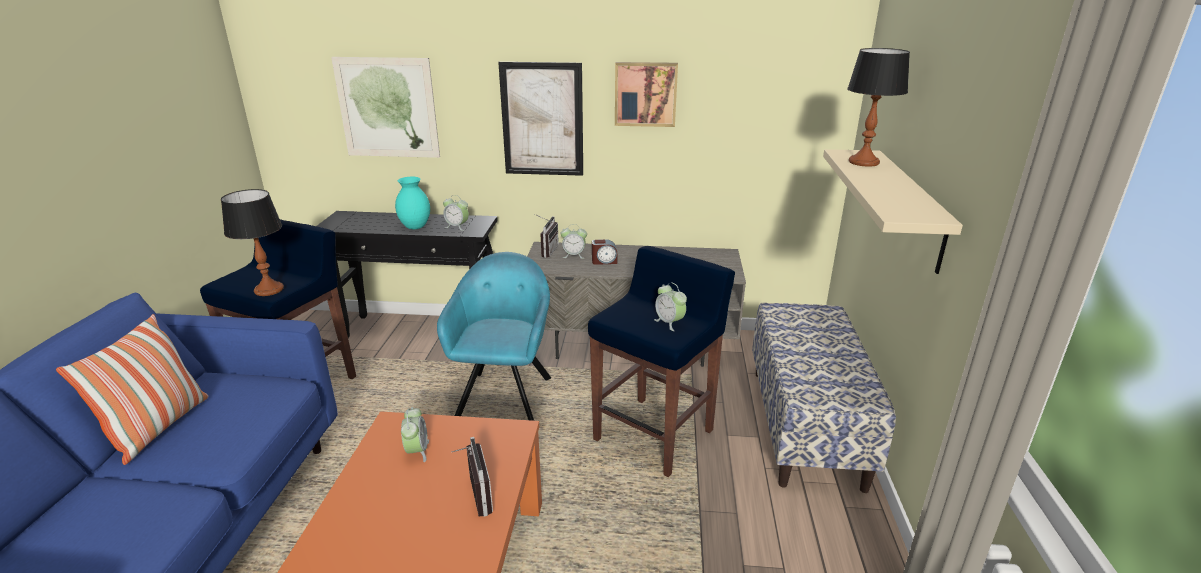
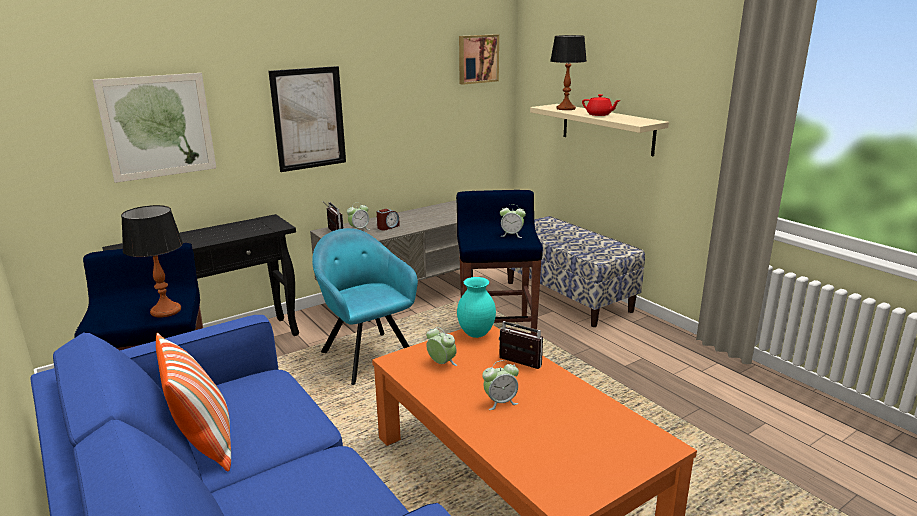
camera: 40 degrees left, 5 degrees down
turquoise vase [395,177,430,229] -> turquoise vase moved to [457,277,496,338]
alarm clock [443,195,469,231] -> alarm clock moved to [482,360,519,410]
picture [615,62,678,127] -> picture moved to [459,34,499,85]
none -> red teapot [582,94,621,116]

